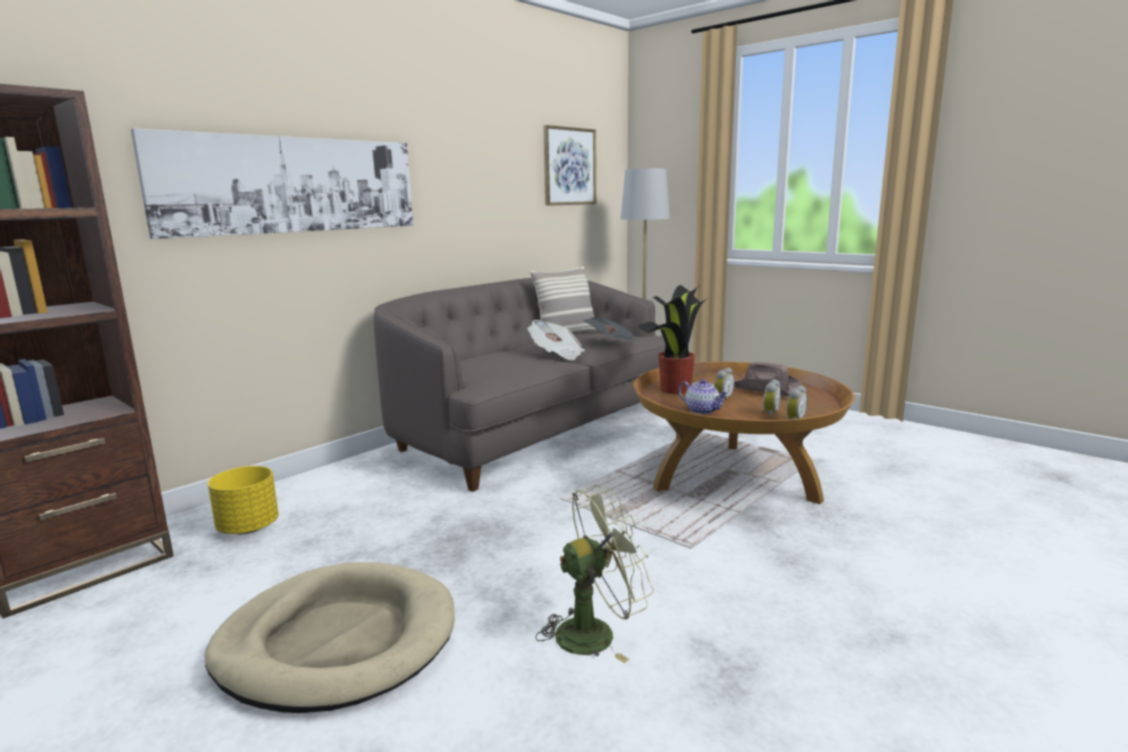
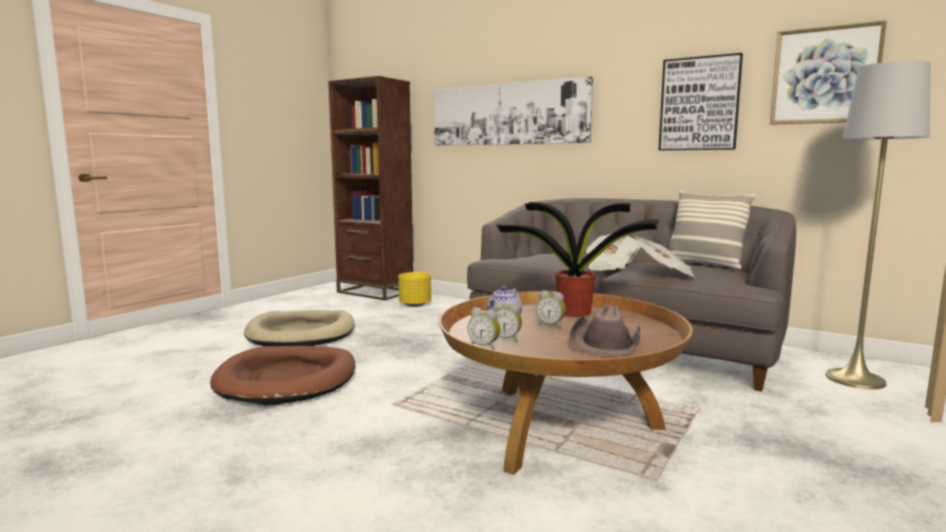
camera: 80 degrees right, 5 degrees down
green fan [535,485,654,663] -> brown dog bed [210,346,356,405]
none -> picture [659,53,743,150]

